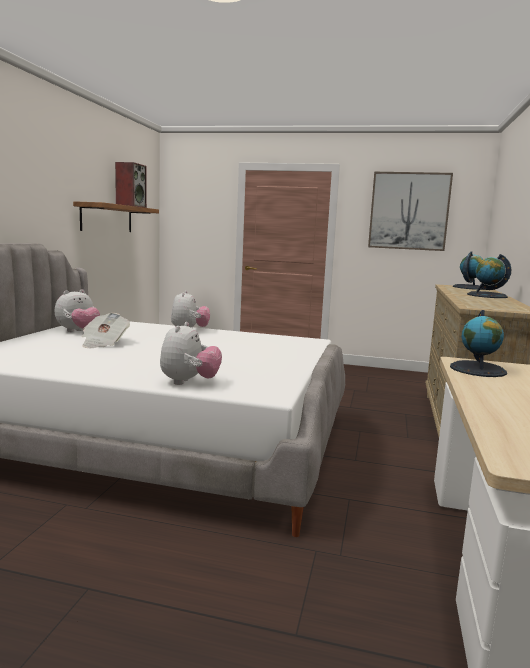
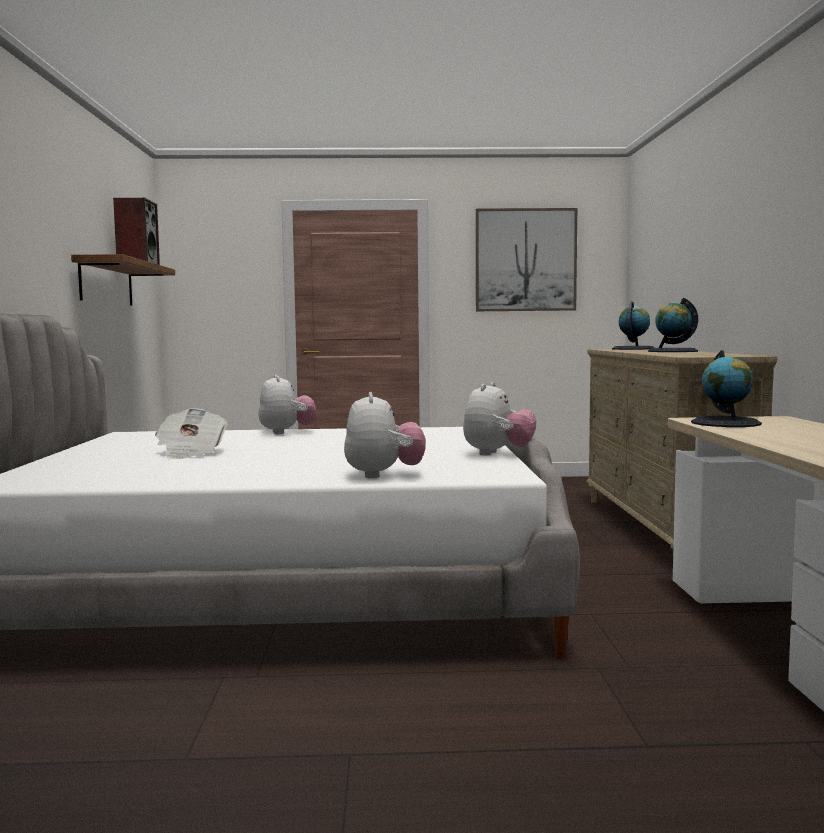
camera: 15 degrees left, 5 degrees down
plush toy [55,289,100,332] -> plush toy moved to [463,382,536,456]

